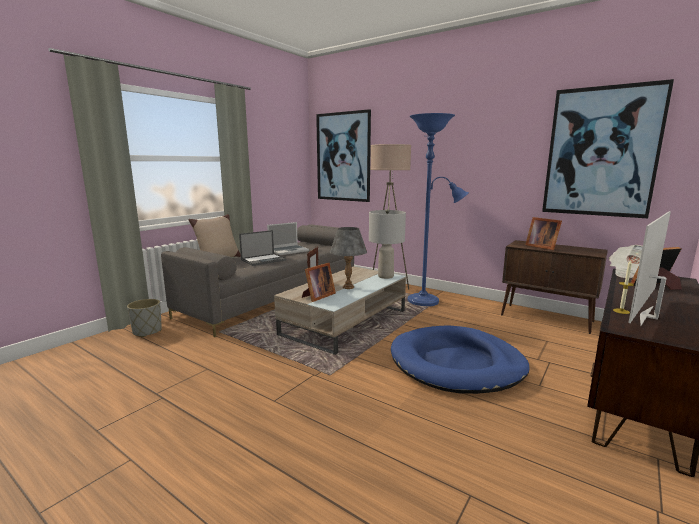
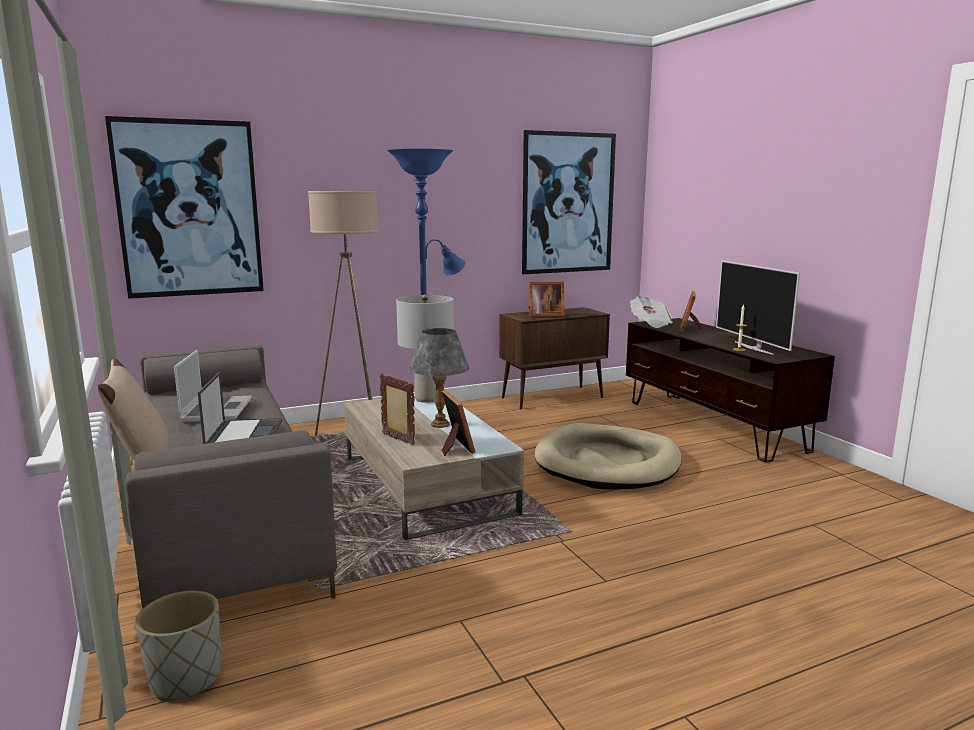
camera: 60 degrees left, 0 degrees up
blue dog bed [391,325,530,394] -> beige dog bed [535,423,682,490]

